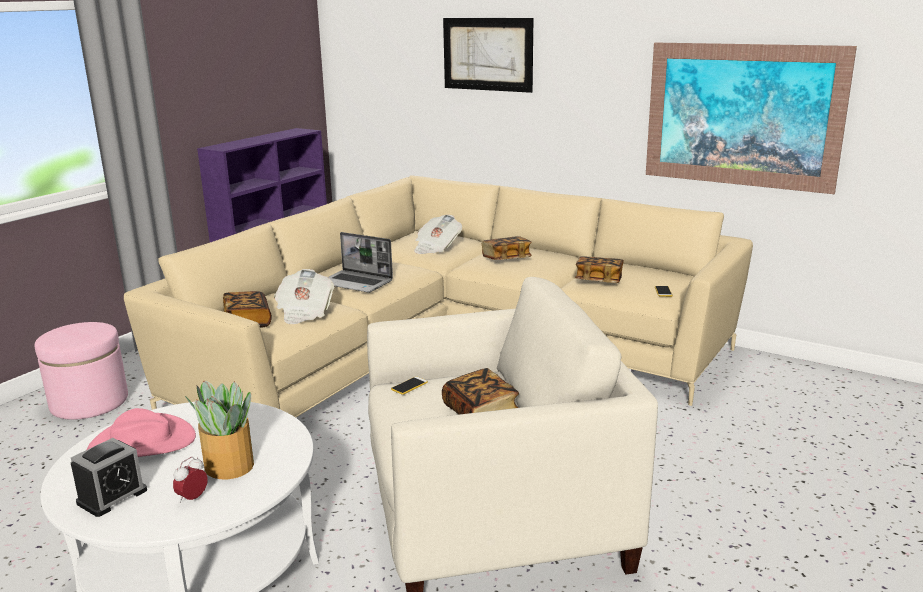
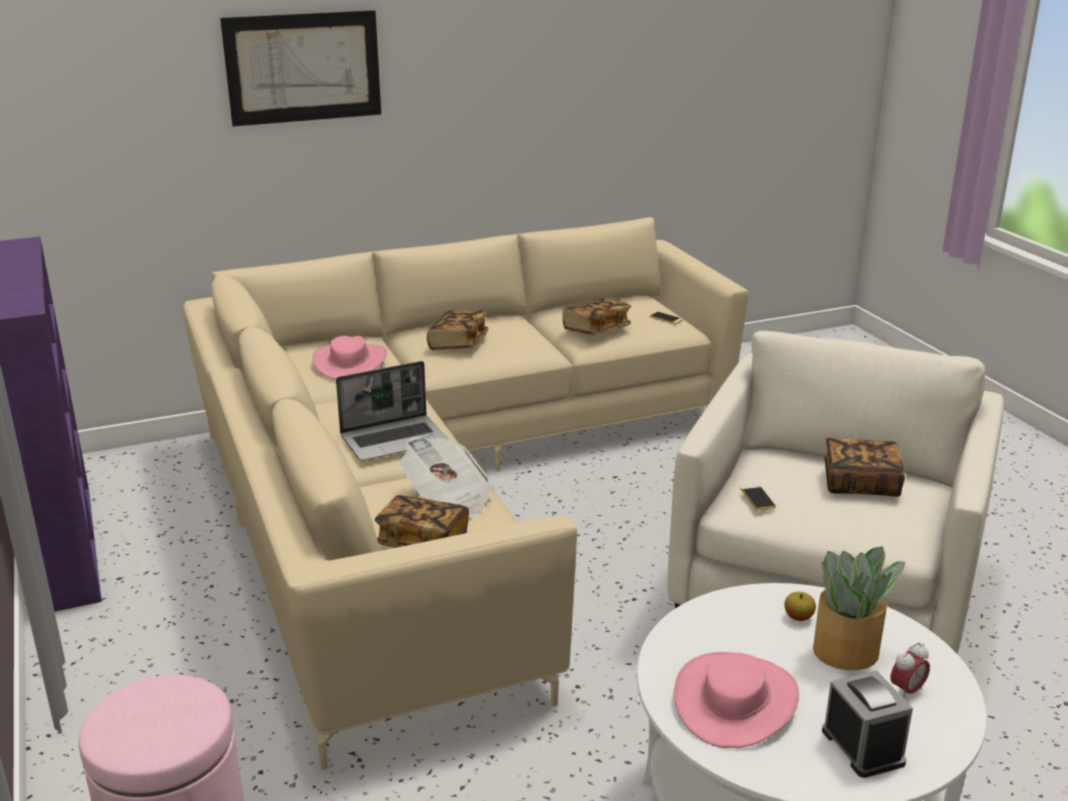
camera: 55 degrees left, 5 degrees up
alarm clock [173,457,208,503] -> alarm clock turned 105 degrees counterclockwise [891,642,930,698]
newspaper [414,214,462,254] -> pink hat [312,336,387,380]
picture [646,43,857,194] -> none
none -> apple [785,592,816,621]

